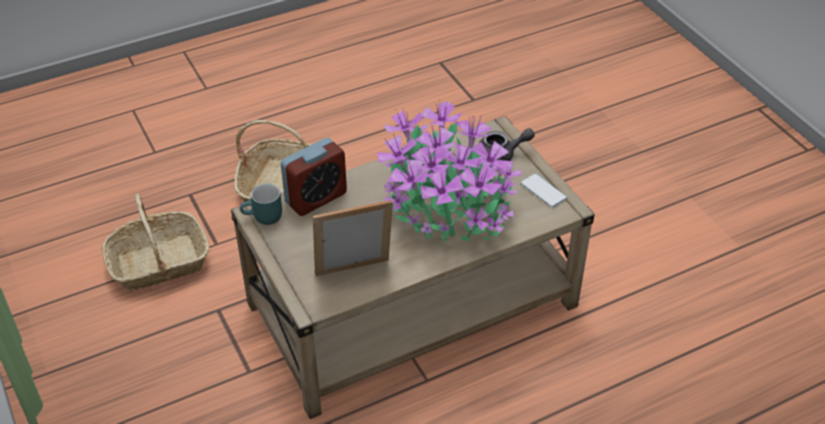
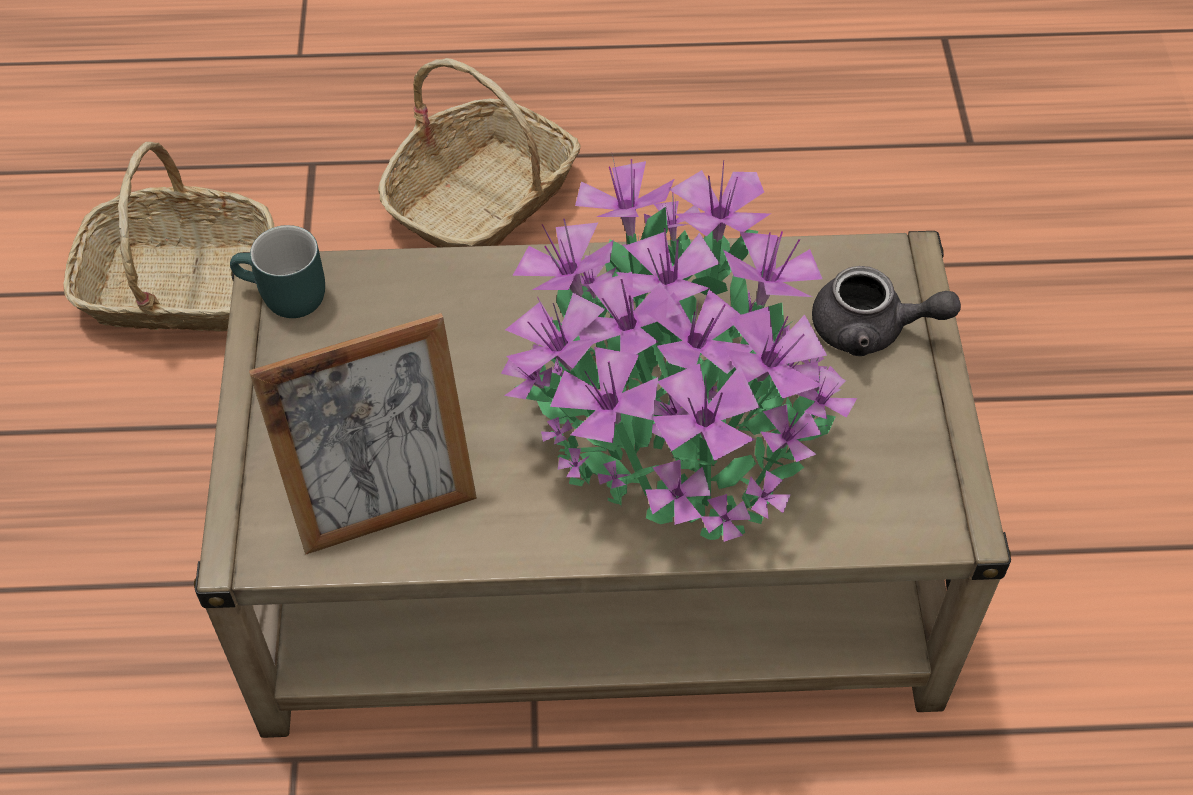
camera: 25 degrees right, 10 degrees up
alarm clock [281,138,347,216] -> none
picture frame [313,200,393,276] -> picture frame turned 150 degrees clockwise [249,313,477,554]
phone [520,173,567,207] -> none

